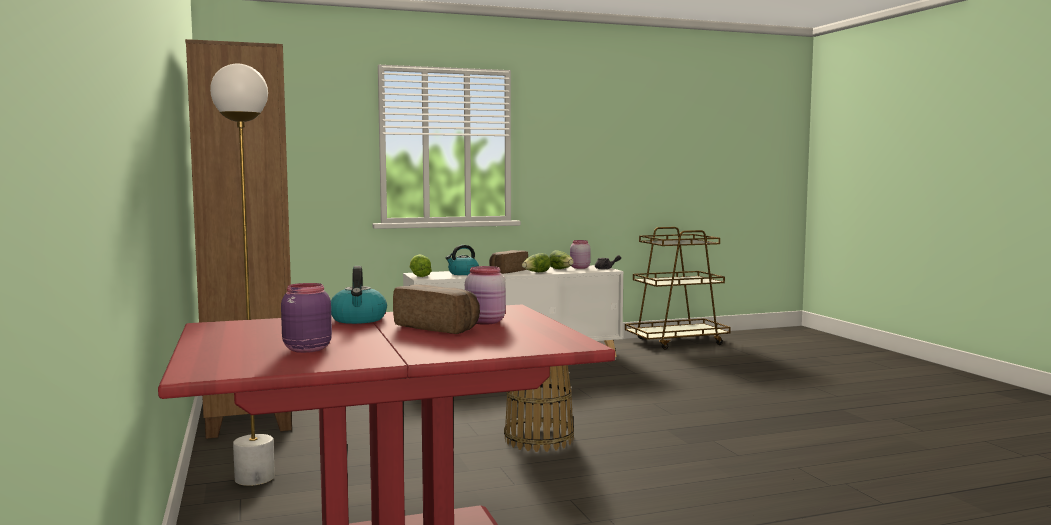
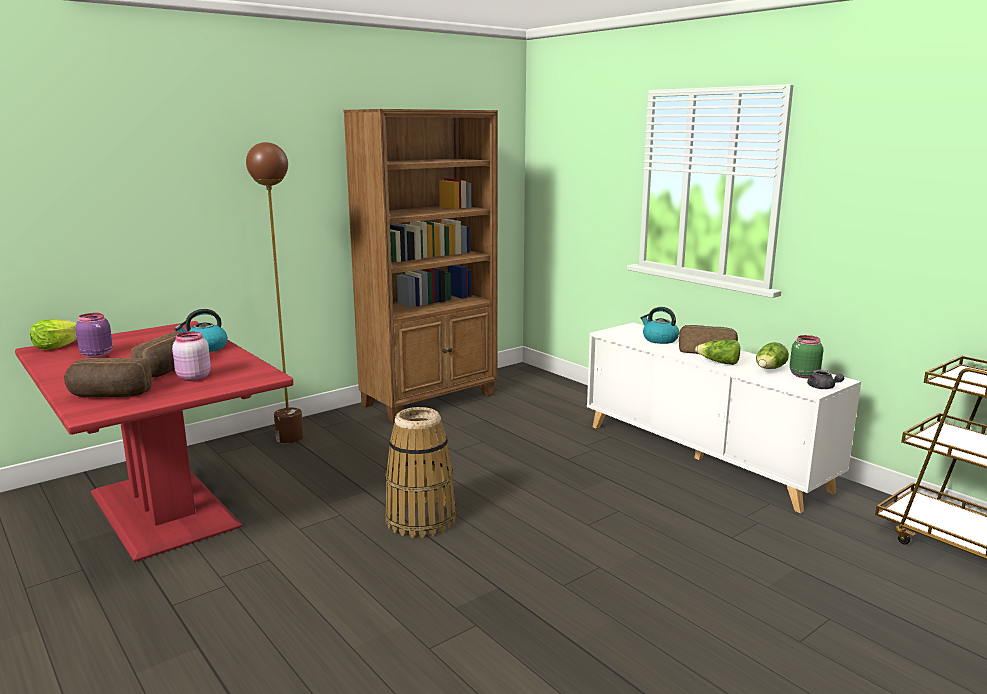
camera: 70 degrees right, 10 degrees up
white floor lamp [210,64,275,486] -> brown floor lamp [246,142,304,444]
lettuce [410,254,432,277] -> lettuce moved to [30,319,77,350]
pink jar [570,240,591,269] -> green jar [790,335,823,378]
none -> bread [64,358,152,397]

